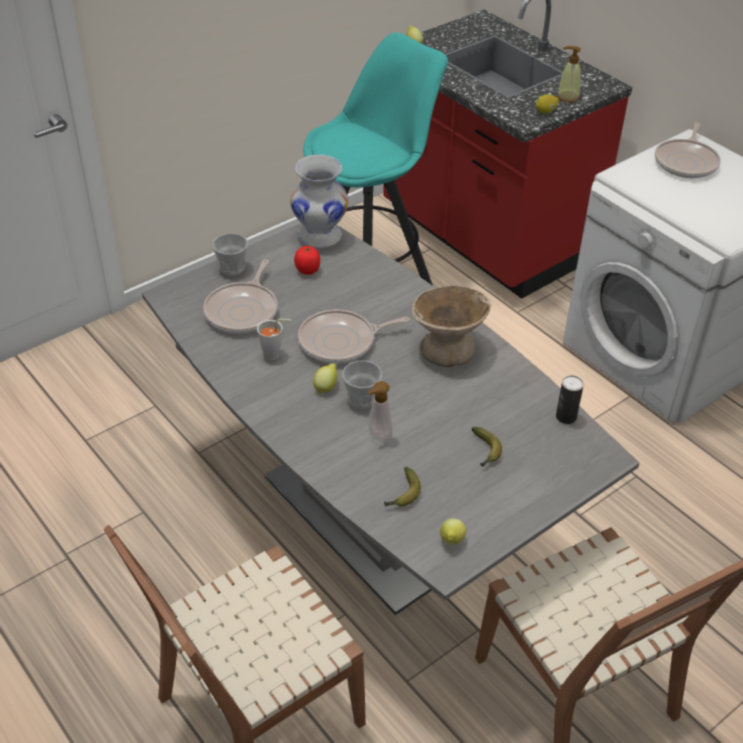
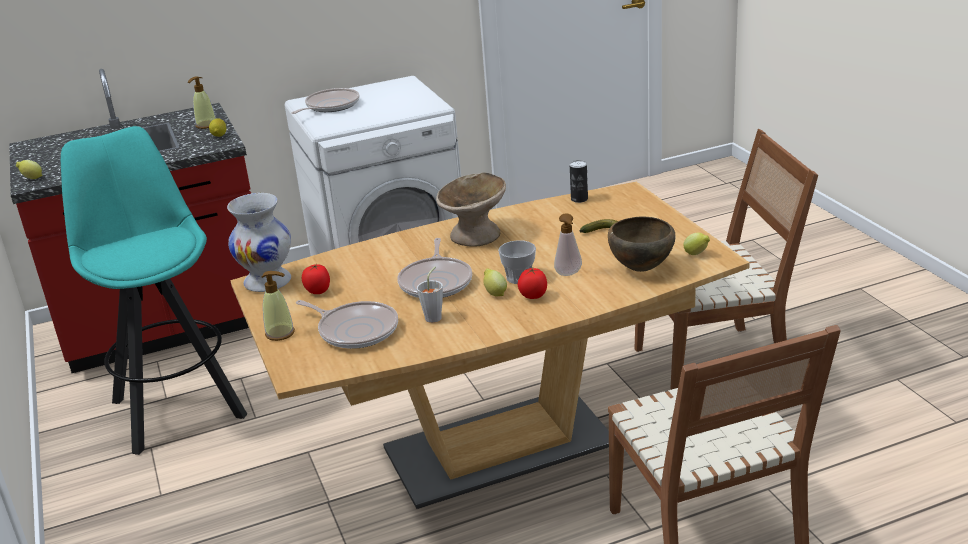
camera: 70 degrees left, 15 degrees down
grey dining table [142,223,639,615] -> brown dining table [231,182,750,509]
cup [212,233,248,276] -> soap dispenser [262,271,295,341]
banana [384,467,421,507] -> brown bowl [608,217,676,272]
frying pan [655,122,721,178] -> frying pan turned 90 degrees counterclockwise [291,88,360,114]
none -> tomato [518,268,547,299]

